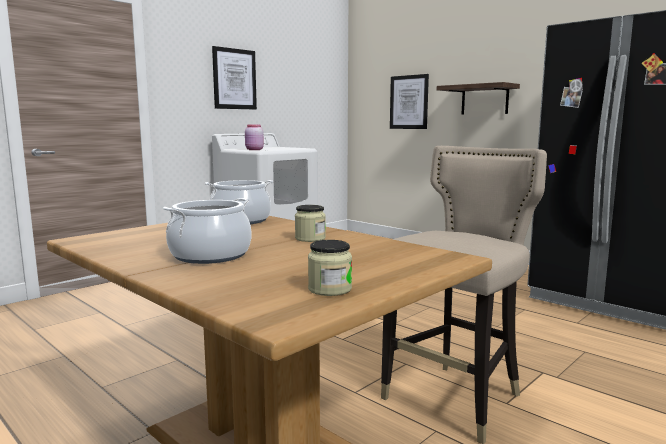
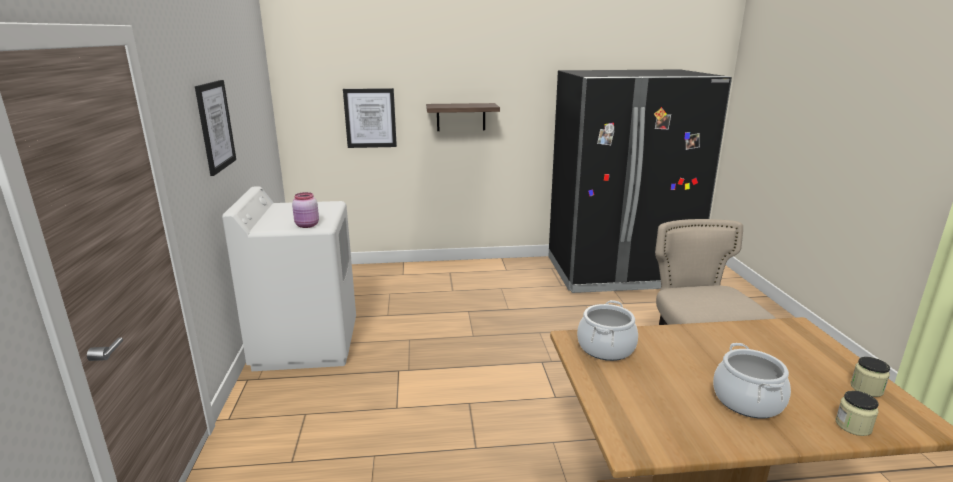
camera: 50 degrees left, 10 degrees up
jar [295,205,326,242] -> jar moved to [836,391,879,436]

